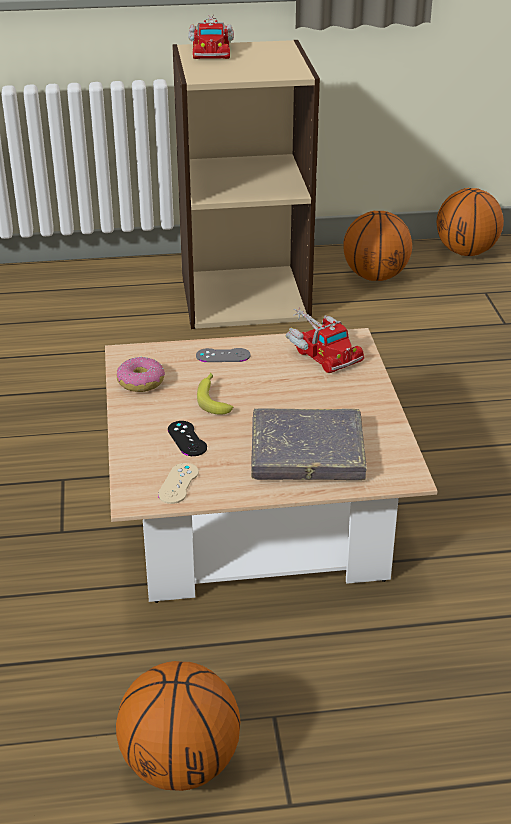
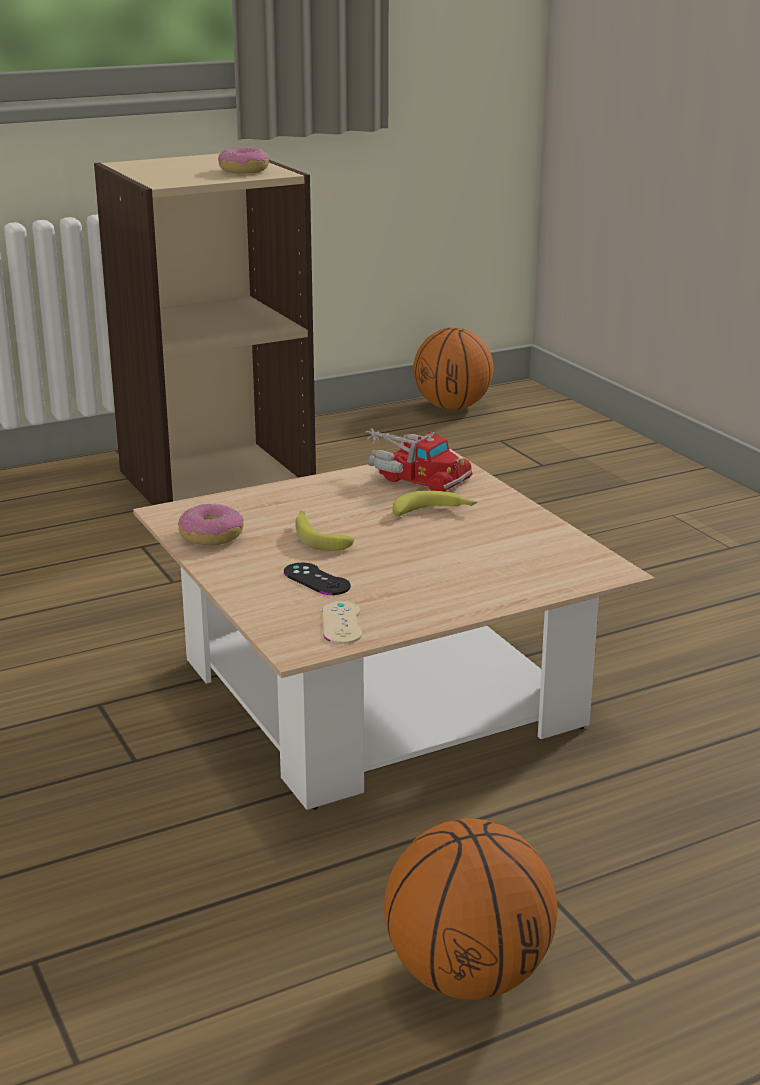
camera: 20 degrees left, 10 degrees down
toy truck [188,14,234,59] -> none
grey game controller [196,348,251,362] -> none
grey book [251,408,367,480] -> none
basketball [343,211,412,281] -> none
none -> donut [218,147,269,173]
none -> banana [392,491,477,516]

